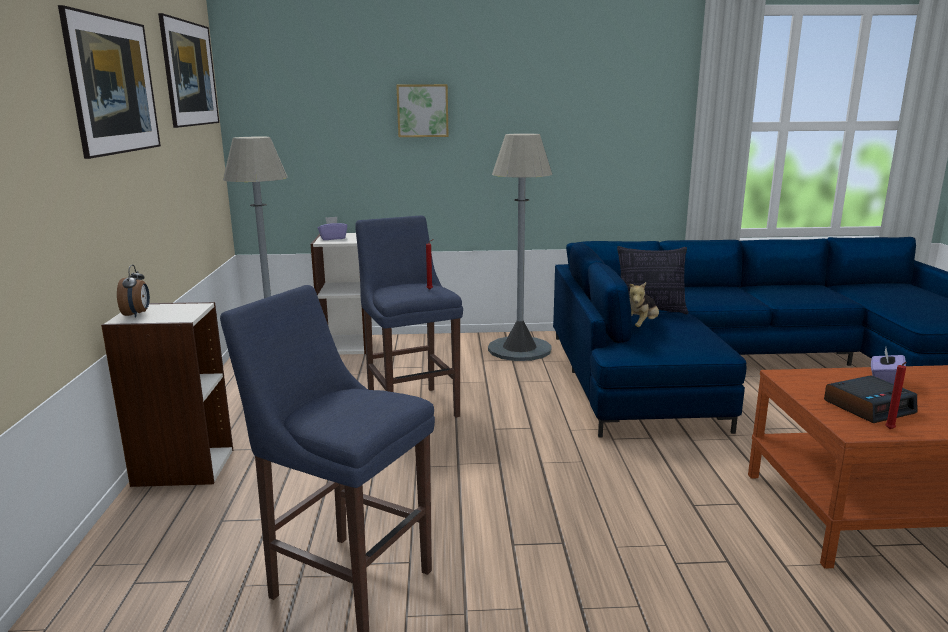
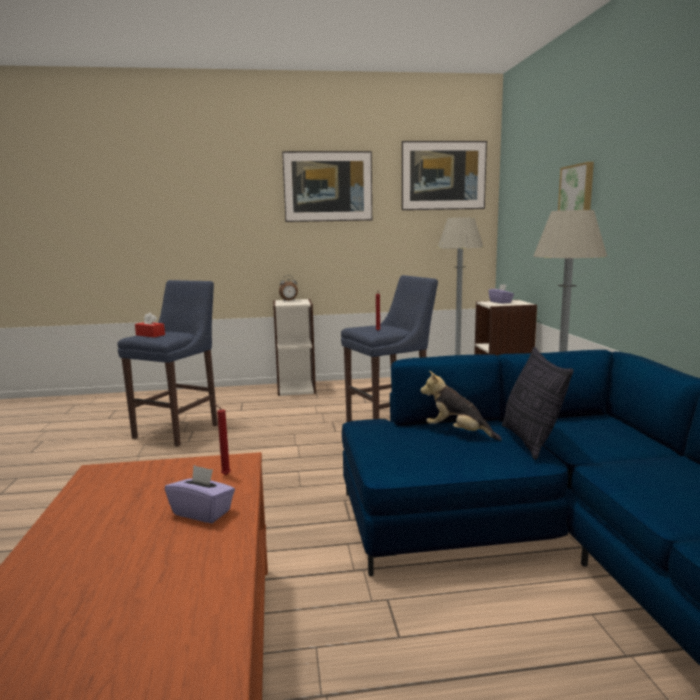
camera: 85 degrees right, 5 degrees down
alarm clock [824,376,918,423] -> none
red candle [885,362,906,429] -> red candle moved to [213,403,231,475]
none -> red tissue box [135,312,165,337]

